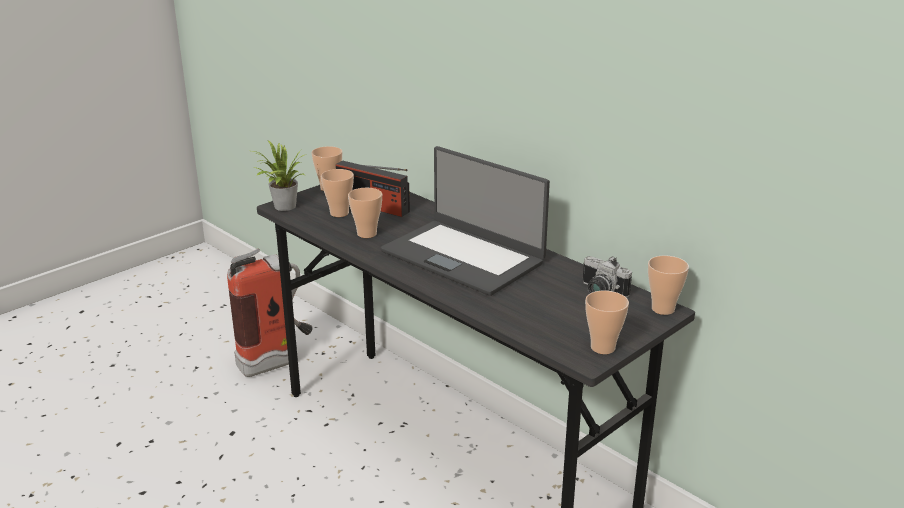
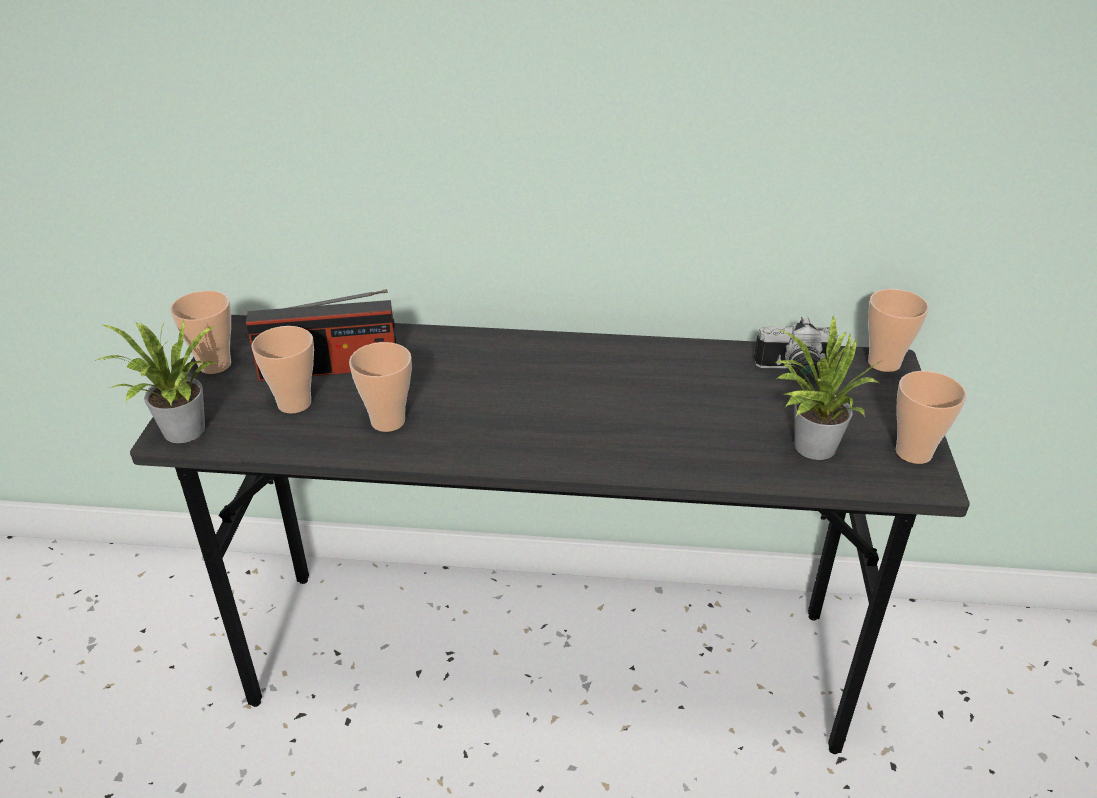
camera: 40 degrees left, 10 degrees up
fire extinguisher [227,249,313,377] -> none
laptop [381,146,550,296] -> none
none -> potted plant [775,316,881,460]

